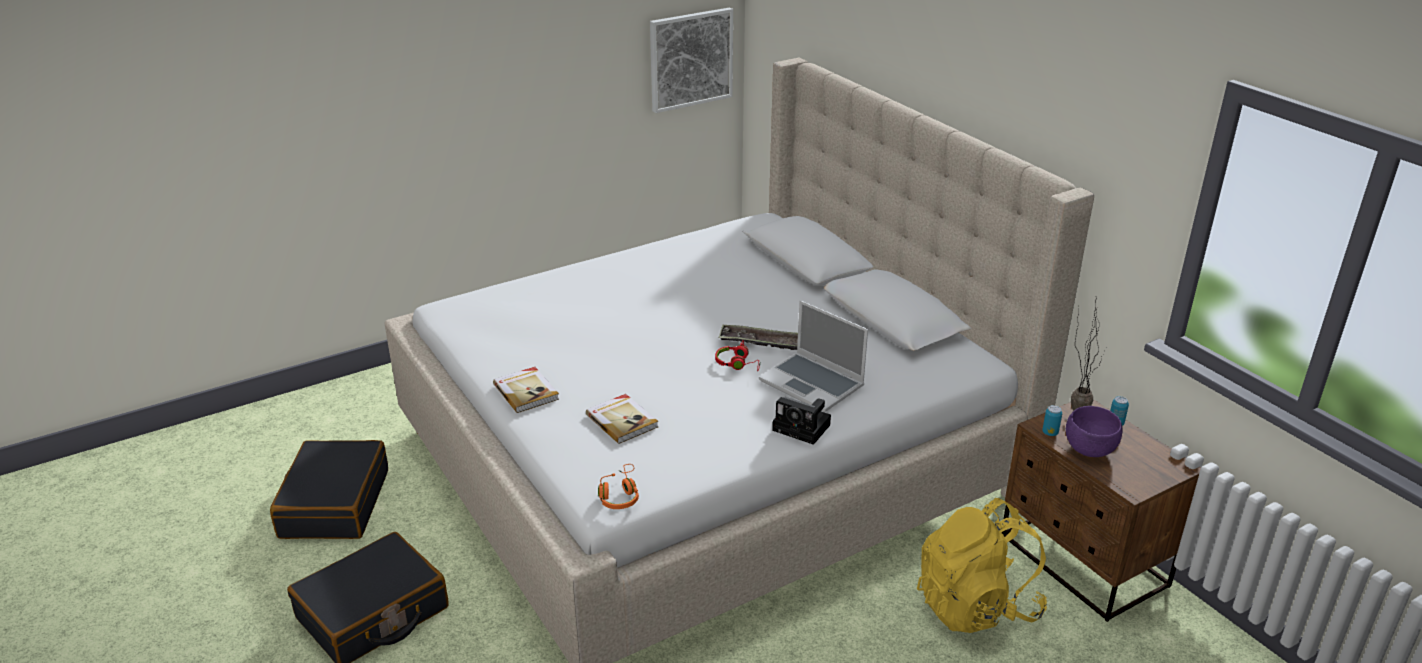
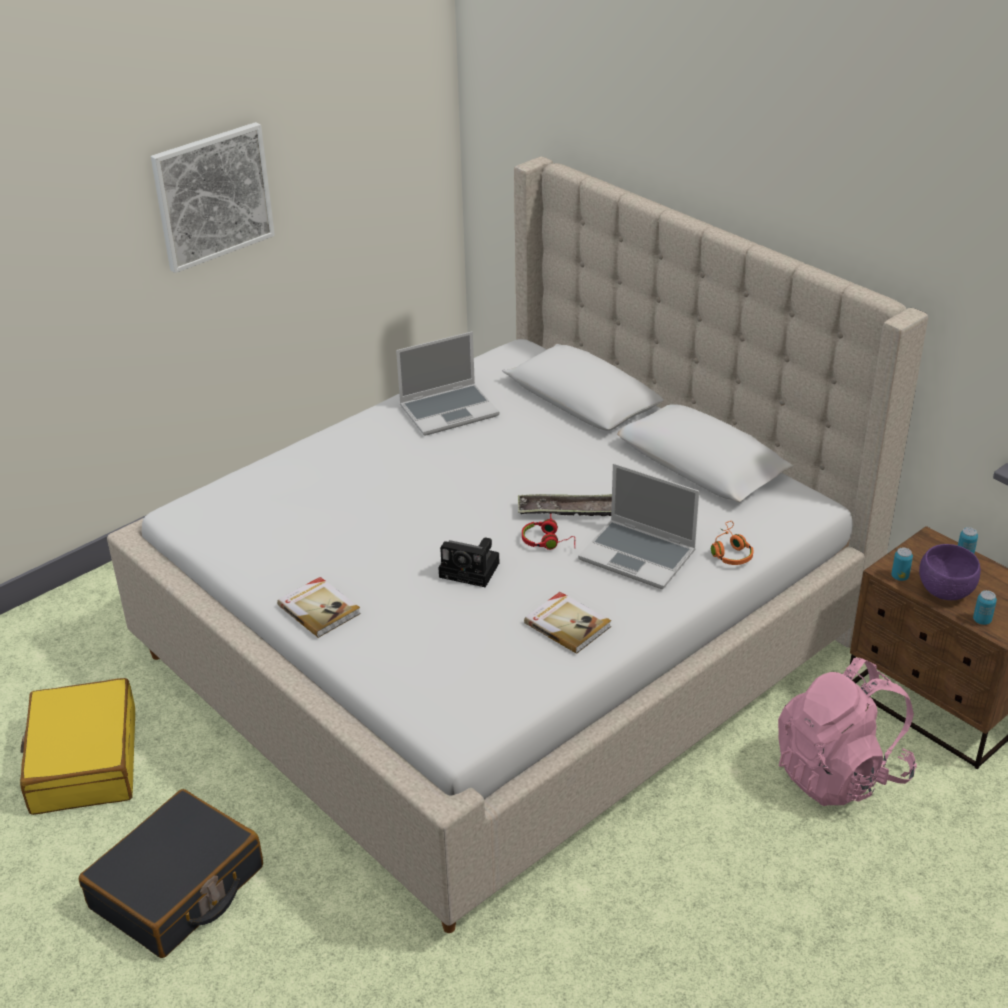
camera: 10 degrees left, 5 degrees up
black suitcase [270,440,388,539] -> yellow suitcase [20,678,135,815]
book [586,394,658,444] -> book moved to [524,592,611,654]
orange headphones [598,464,639,509] -> orange headphones moved to [711,521,753,565]
picture [650,7,733,113] -> picture moved to [151,122,275,273]
camera [772,397,831,445] -> camera moved to [438,537,499,587]
yellow backpack [917,498,1047,633] -> pink backpack [778,658,917,806]
potted plant [1071,307,1107,411] -> none
none -> laptop [396,331,499,436]
none -> can [973,590,997,625]

